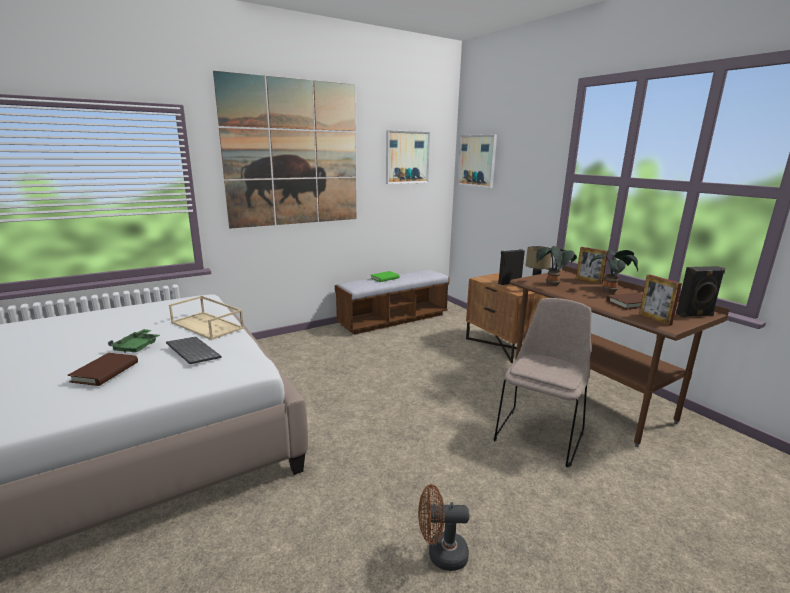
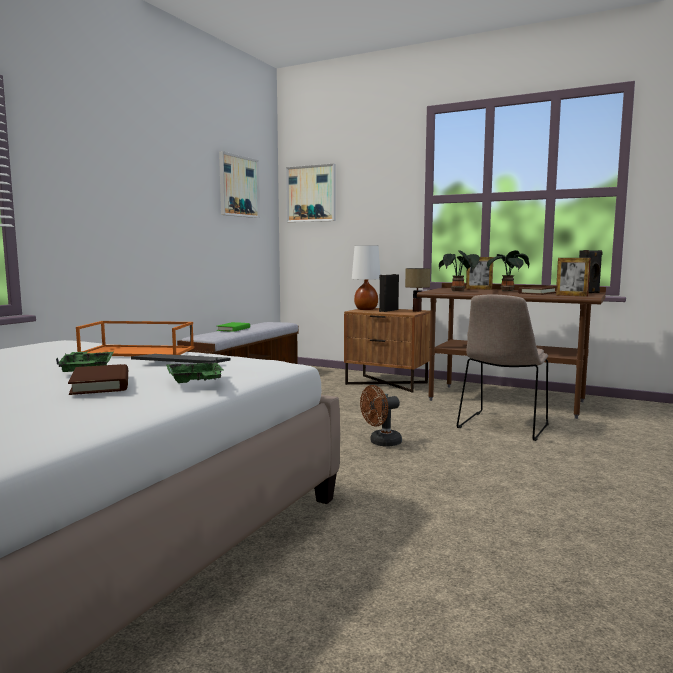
camera: 30 degrees left, 10 degrees down
beige tray [169,296,244,340] -> orange tray [76,321,194,356]
picture [213,71,356,229] -> none
brown fan [418,484,469,571] -> brown fan moved to [360,385,402,447]
beige chair [494,298,592,467] -> beige chair turned 150 degrees counterclockwise [457,295,549,441]
none -> green tray [166,357,223,383]
none -> white table lamp [352,245,381,310]

